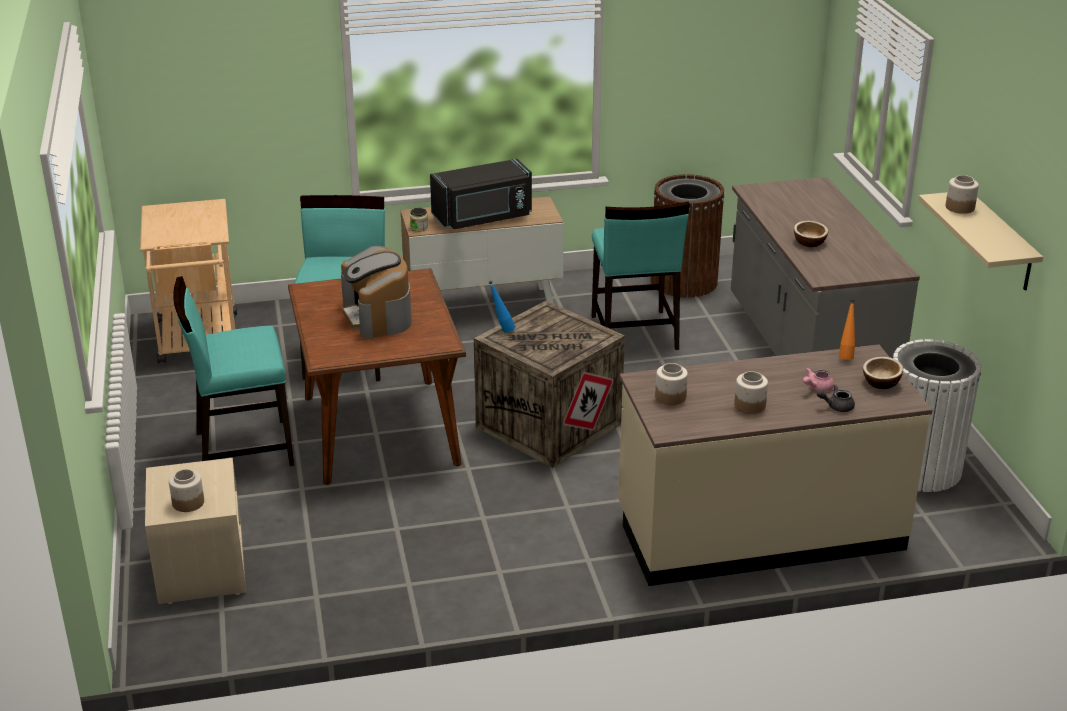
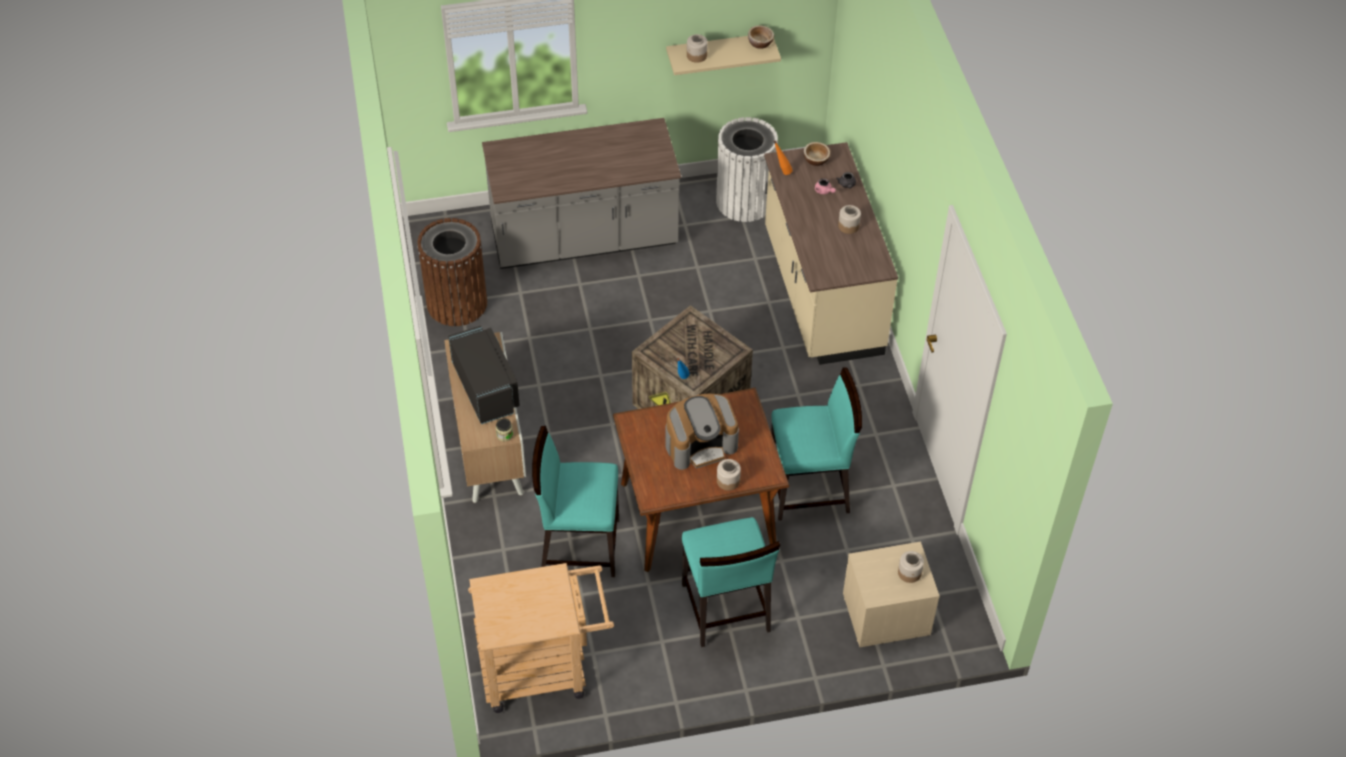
camera: 90 degrees left, 20 degrees up
turquoise chair [592,202,690,350] -> turquoise chair moved to [771,367,862,521]
jar [655,363,688,405] -> jar moved to [717,459,741,491]
bowl [794,221,828,247] -> bowl moved to [748,25,774,49]

